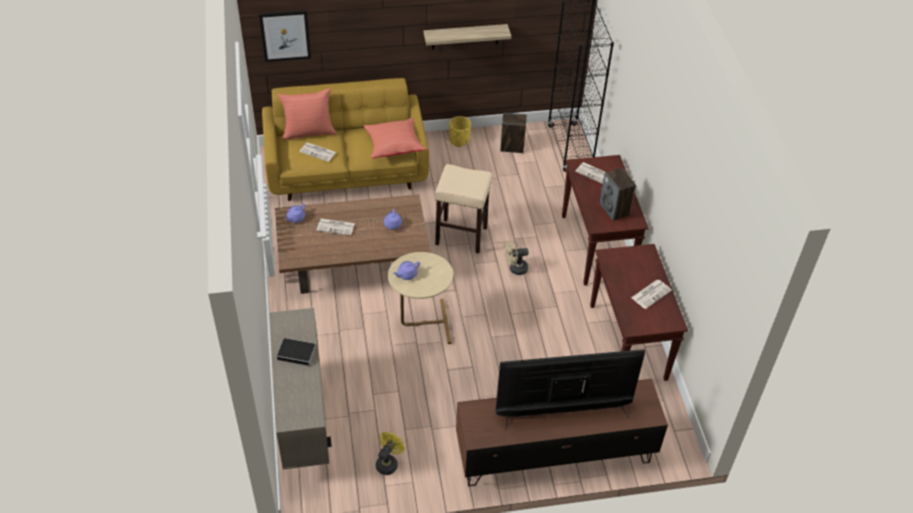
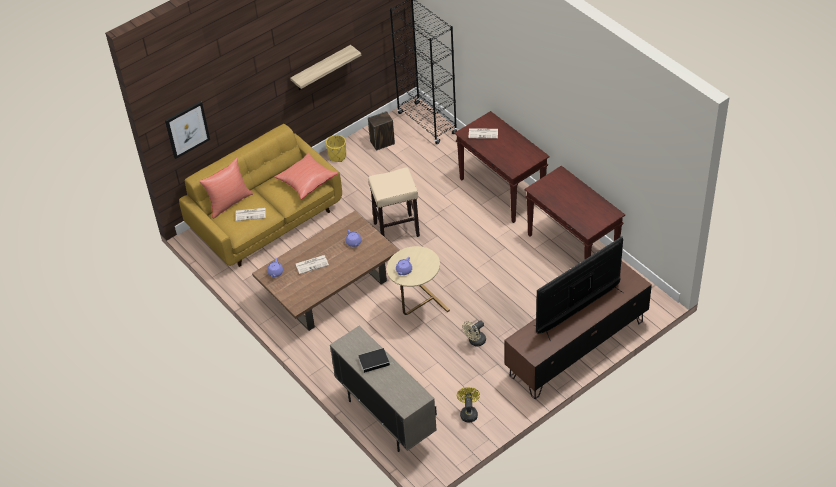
camera: 25 degrees left, 0 degrees up
beige fan [505,241,529,275] -> beige fan moved to [462,320,486,346]
speaker [599,168,636,221] -> none
newspaper [631,280,672,309] -> none

